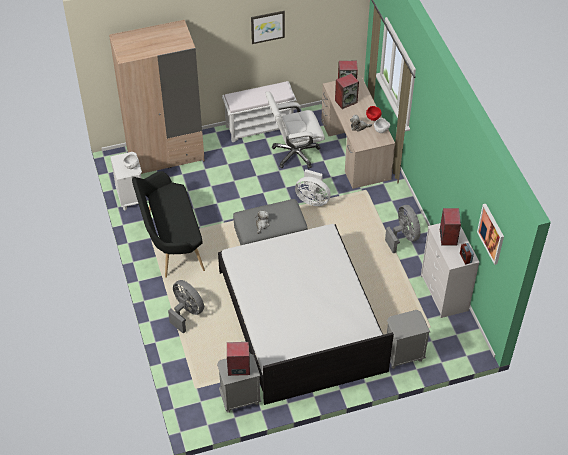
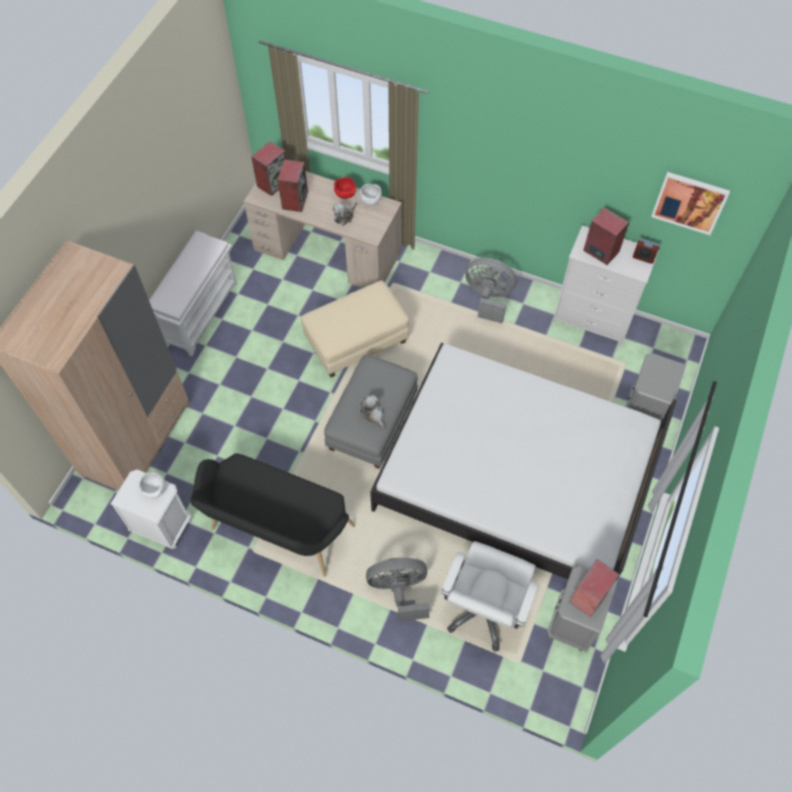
camera: 50 degrees left, 10 degrees up
picture [251,11,285,44] -> none
white office chair [265,91,325,169] -> white office chair moved to [441,541,539,652]
white fan [295,169,331,206] -> beige ottoman [301,281,409,377]

